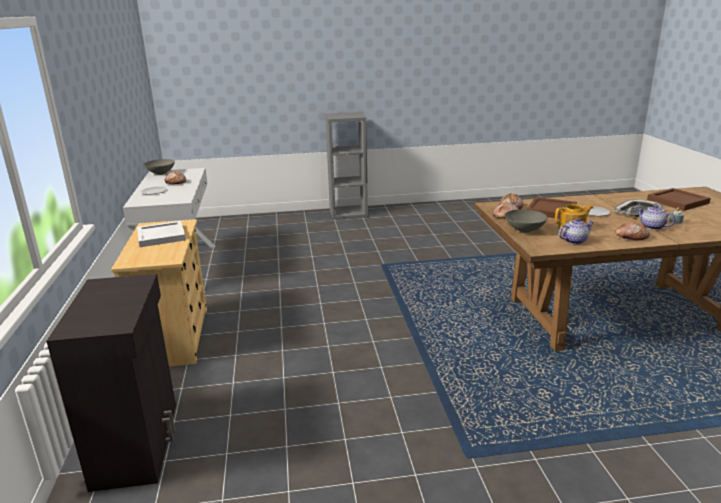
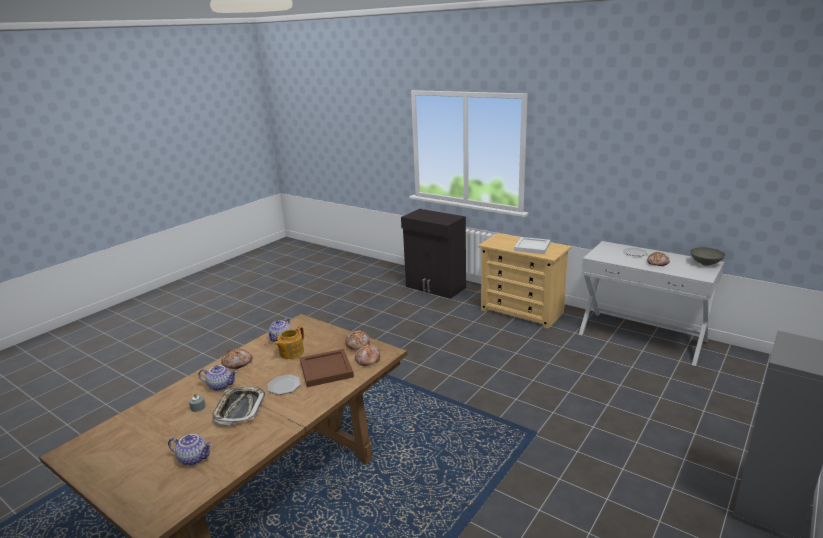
camera: 135 degrees right, 0 degrees up
grey bowl [505,209,548,233] -> none
brown tray [647,188,711,211] -> teapot [168,434,212,466]

